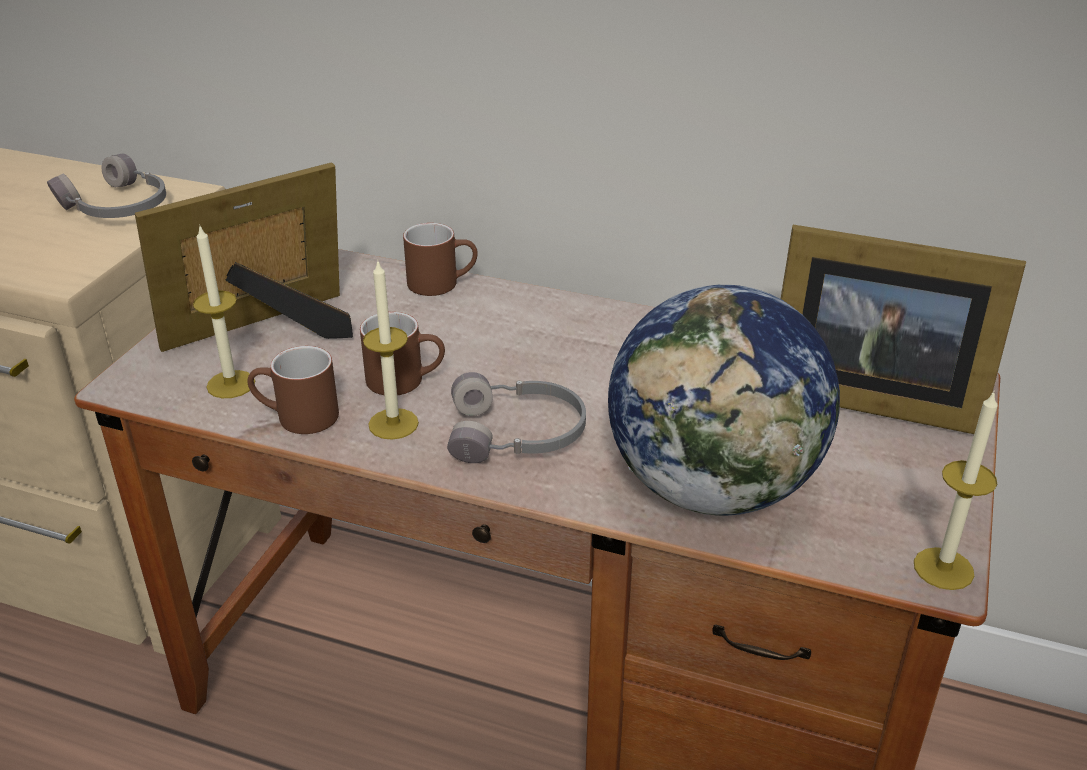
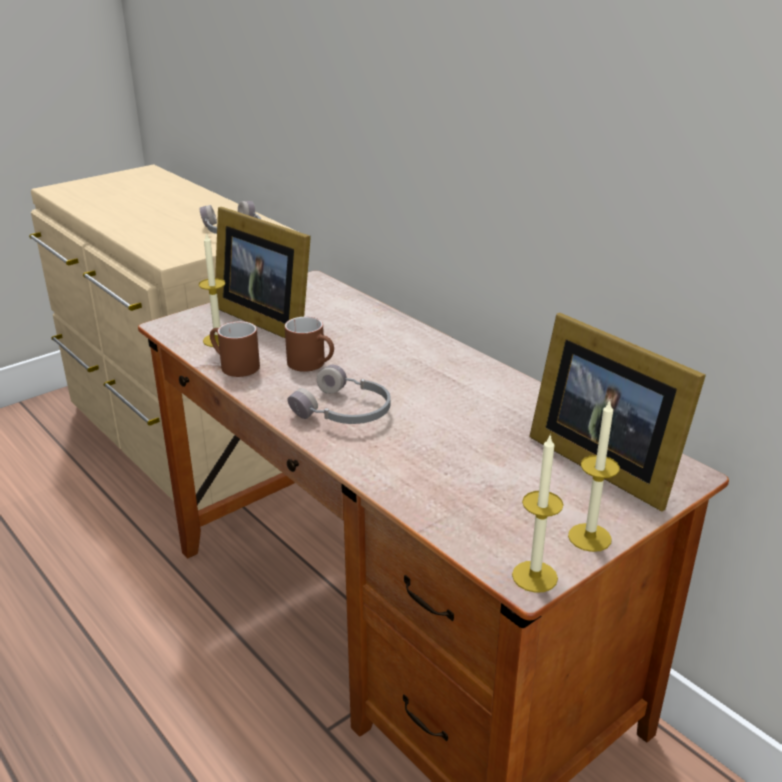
camera: 30 degrees right, 5 degrees down
picture frame [135,163,353,352] -> picture frame turned 135 degrees counterclockwise [215,207,311,338]
candle [363,262,419,440] -> candle moved to [568,400,620,552]
brown mug [403,223,478,296] -> none
globe [608,285,840,516] -> none

